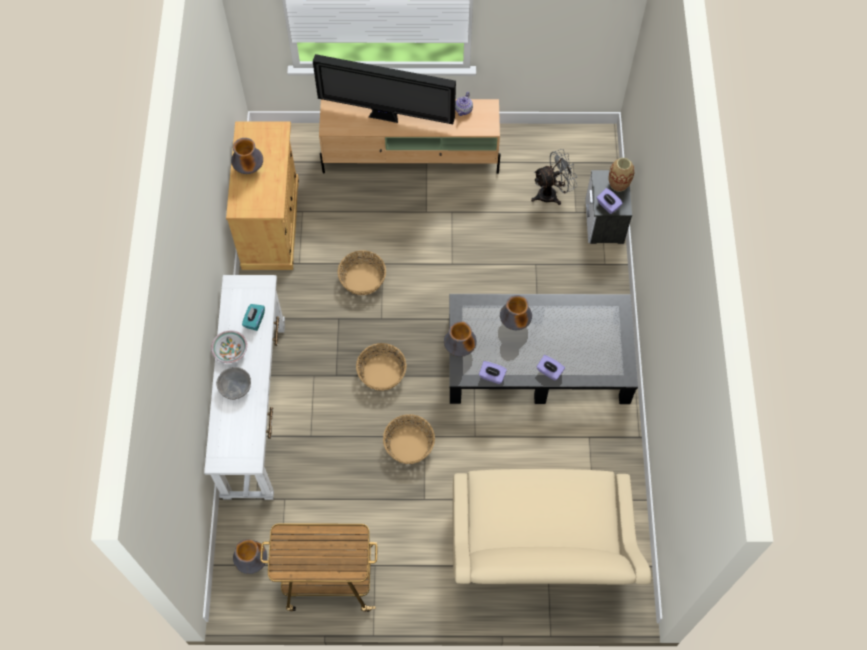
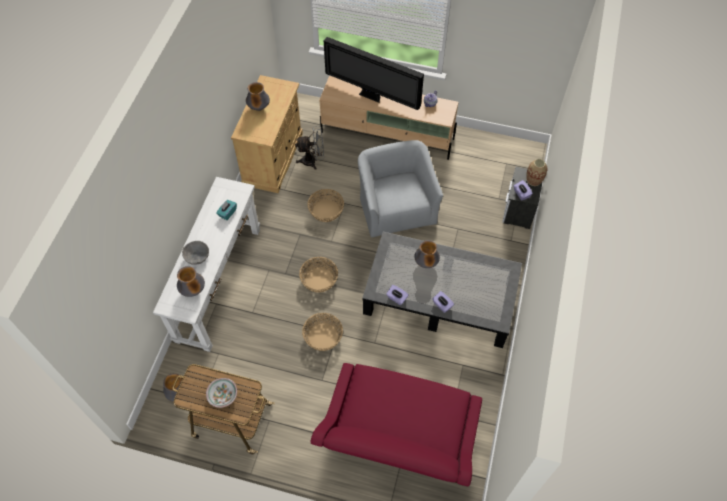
camera: 15 degrees right, 5 degrees down
bowl [211,330,247,363] -> bowl moved to [206,378,237,408]
vase [444,321,477,357] -> vase moved to [177,266,205,297]
beige sofa [453,469,651,585] -> red sofa [310,363,482,486]
grey fan [531,149,577,205] -> grey fan moved to [295,126,324,170]
none -> grey armchair [358,140,443,237]

